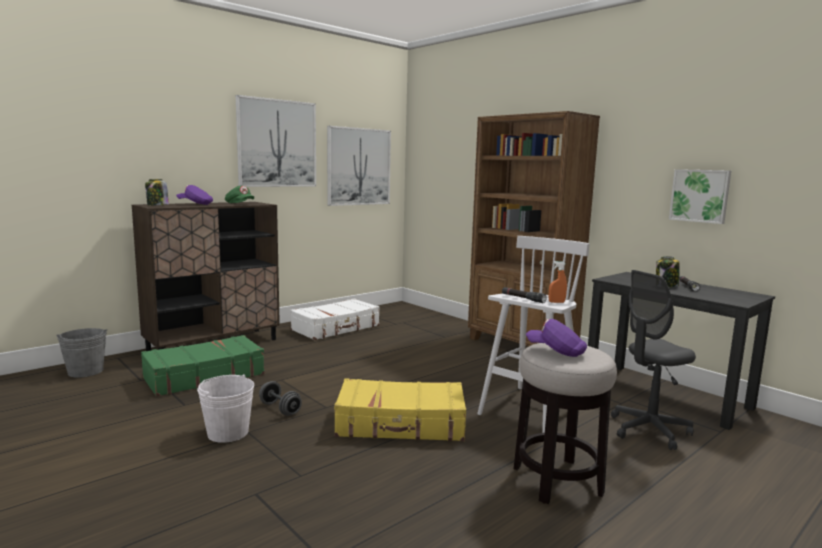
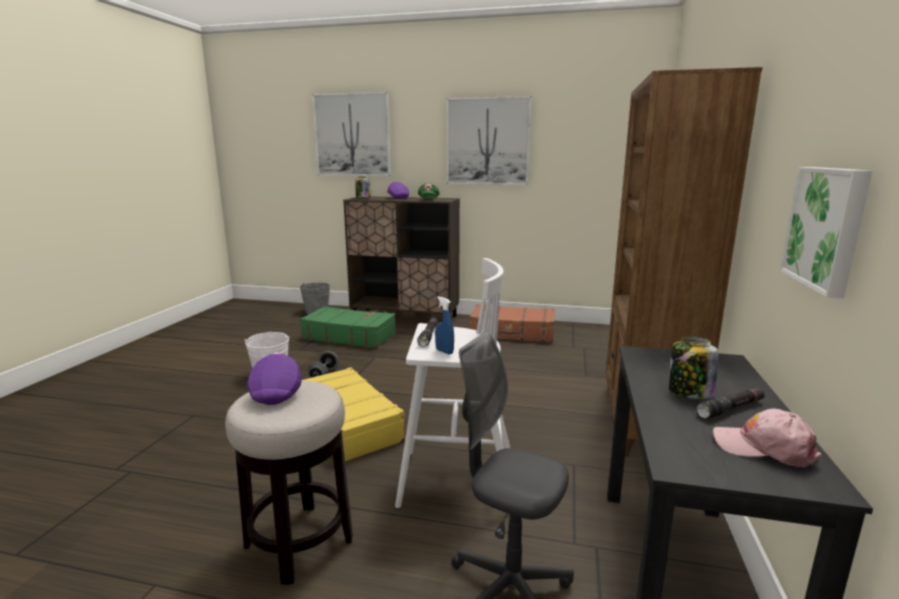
camera: 55 degrees right, 5 degrees up
white suitcase [290,299,380,340] -> brown suitcase [469,304,555,343]
picture [327,126,391,206] -> picture moved to [312,92,391,176]
orange spray bottle [549,261,567,303] -> blue spray bottle [435,296,454,355]
none -> pink cap [713,409,821,467]

